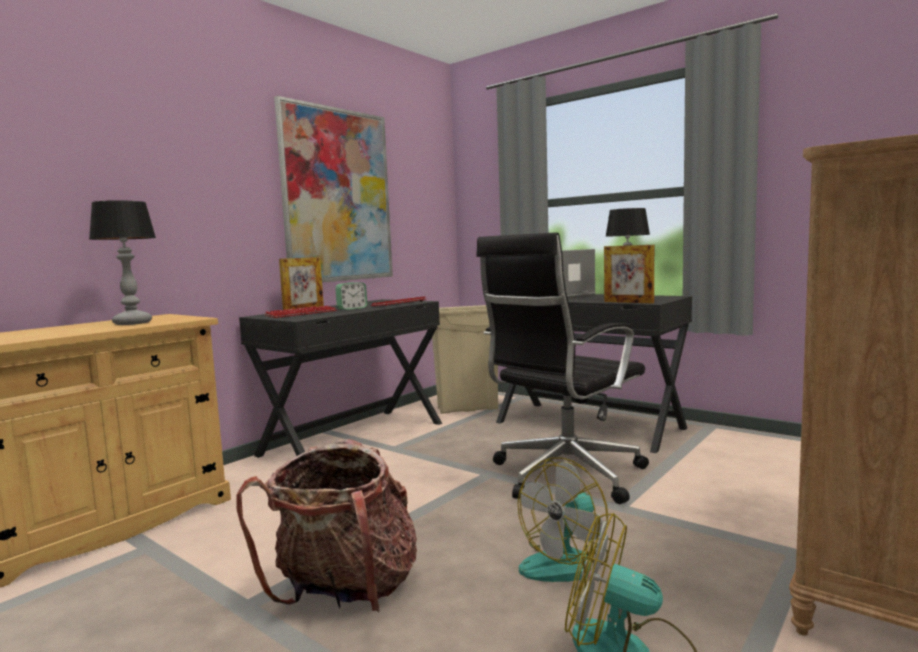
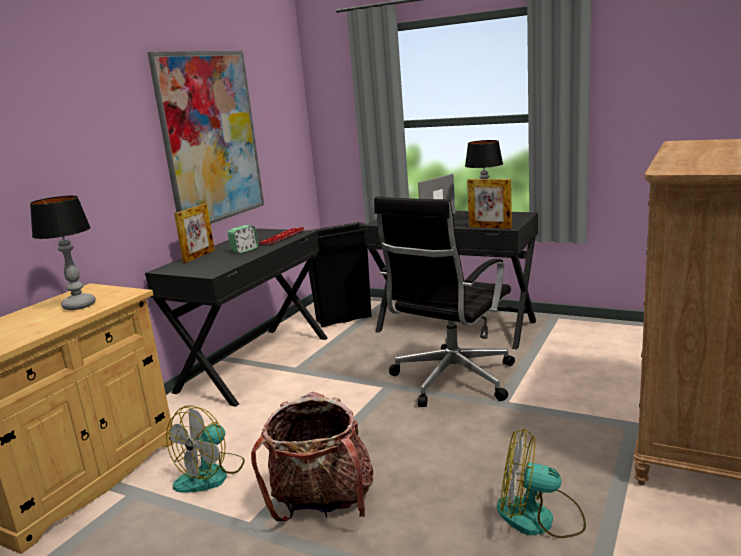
camera: 10 degrees left, 10 degrees up
keyboard [264,306,337,318] -> none
beige trash can [432,305,498,414] -> black trash can [308,222,372,327]
fan [518,457,609,582] -> fan moved to [166,405,245,493]

